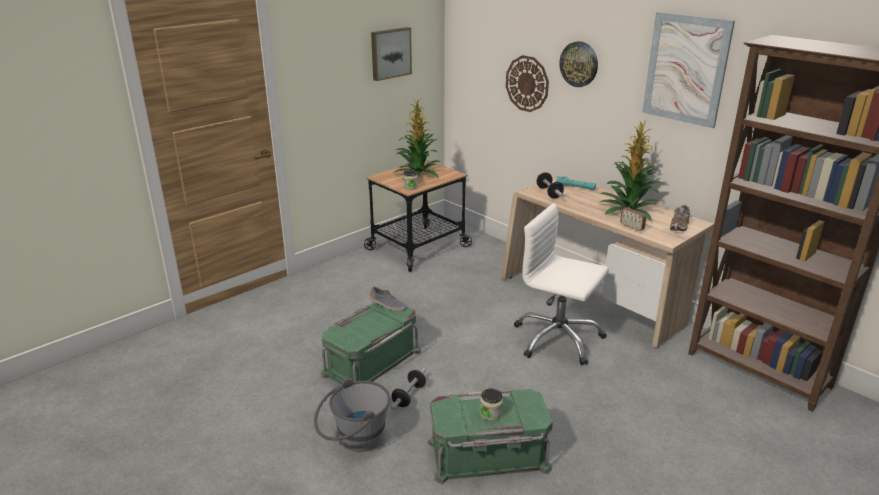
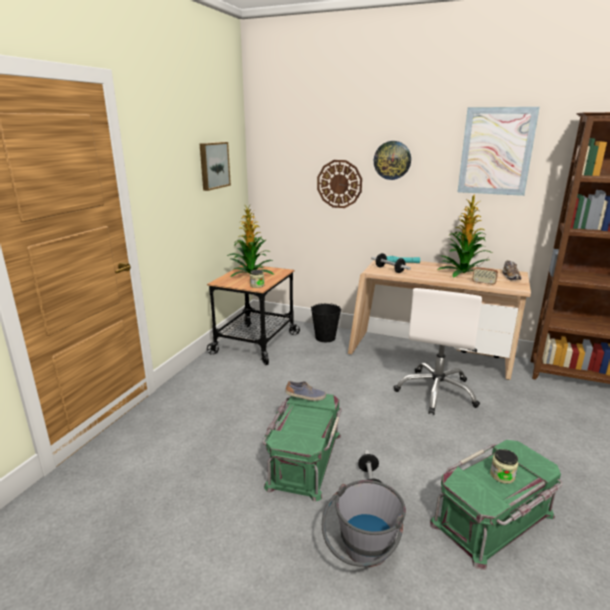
camera: 25 degrees left, 5 degrees down
white office chair [514,203,609,365] -> white office chair turned 75 degrees counterclockwise [394,288,482,415]
none -> black bucket [311,303,341,342]

